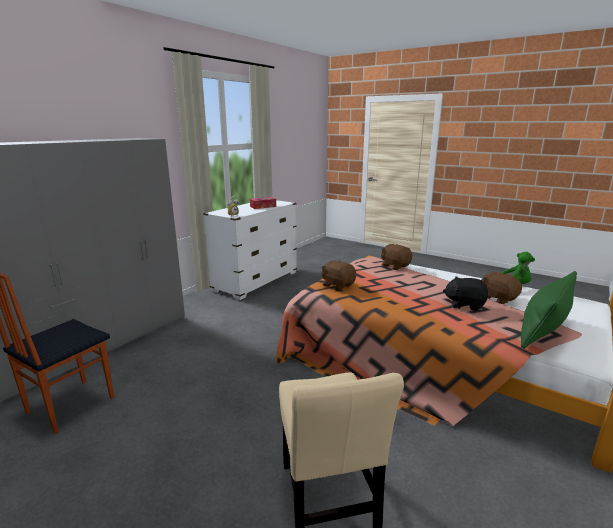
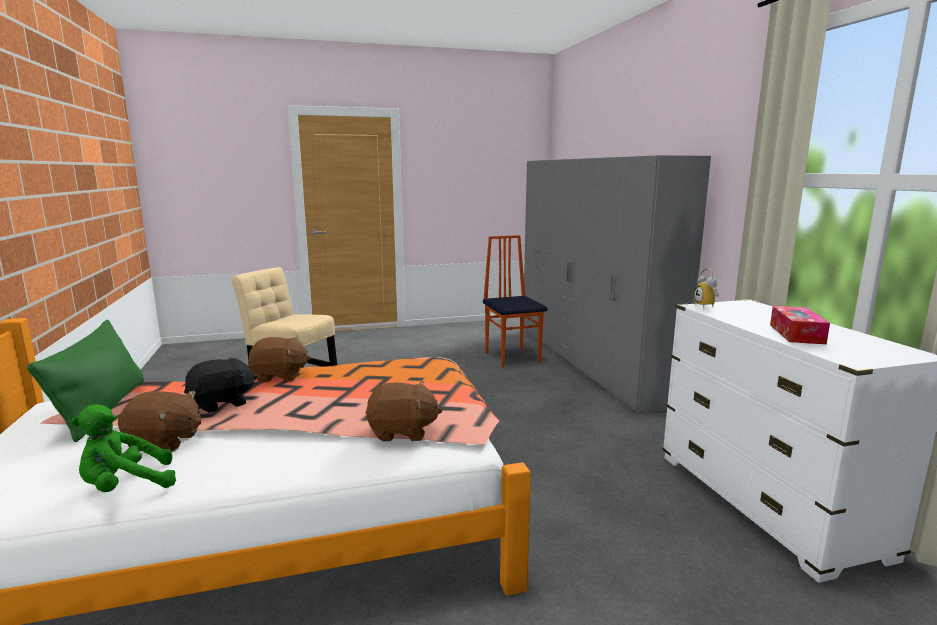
camera: 130 degrees right, 5 degrees down
brown plush toy [321,260,356,291] -> brown plush toy moved to [248,337,311,382]

